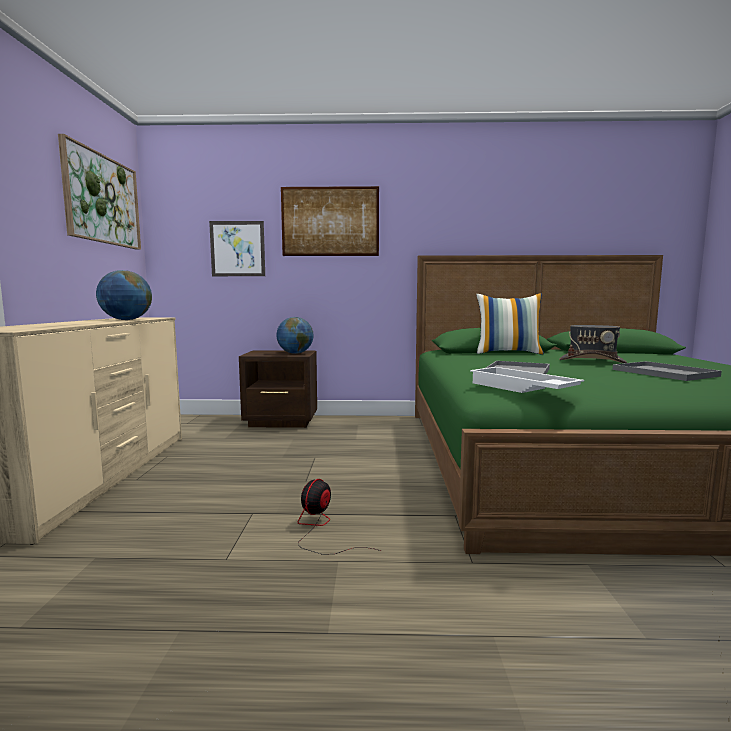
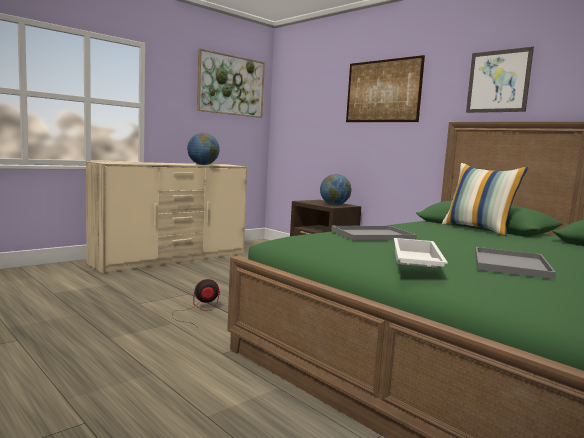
camera: 45 degrees right, 0 degrees up
picture [209,221,265,276] -> picture moved to [466,47,534,113]
white tray [470,367,584,393] -> white tray moved to [394,238,448,268]
grey hat [559,325,627,363] -> none

